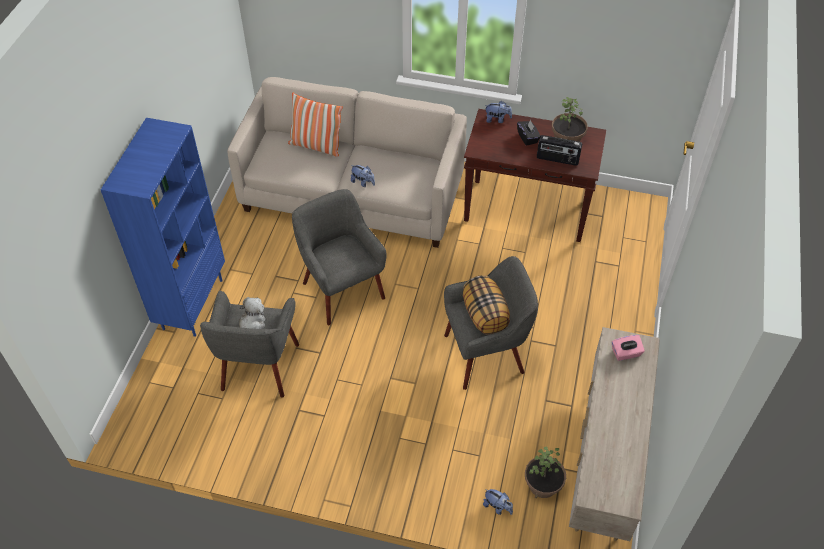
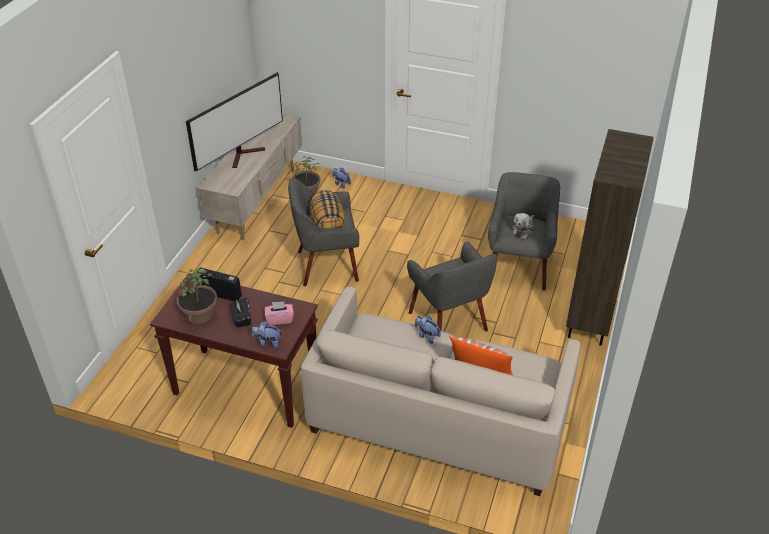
camera: 175 degrees left, 10 degrees down
blue bookcase [101,118,225,337] -> brown bookcase [566,129,653,346]
pink tissue box [612,335,645,361] -> pink tissue box moved to [265,301,294,325]
none -> television [186,72,283,171]

